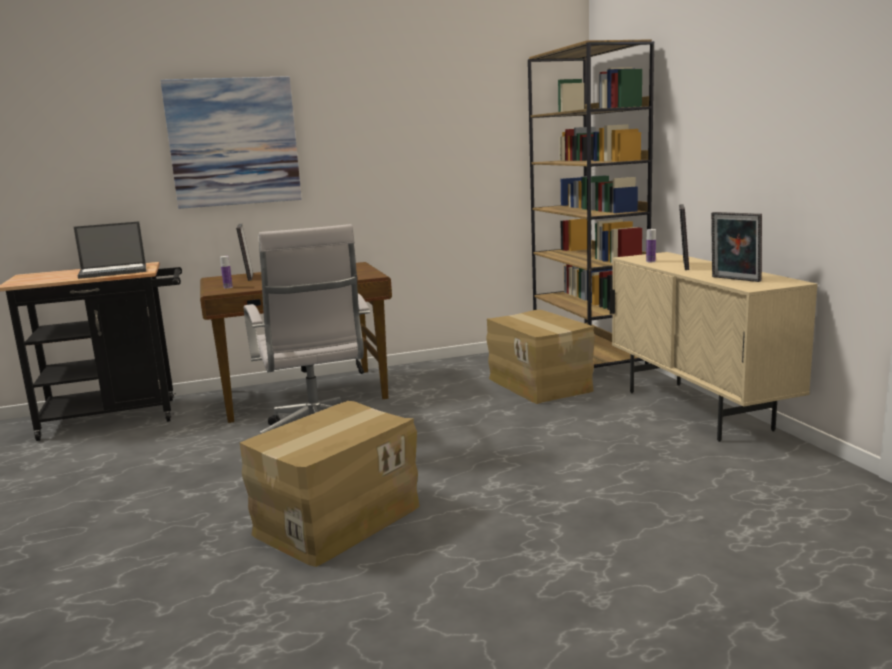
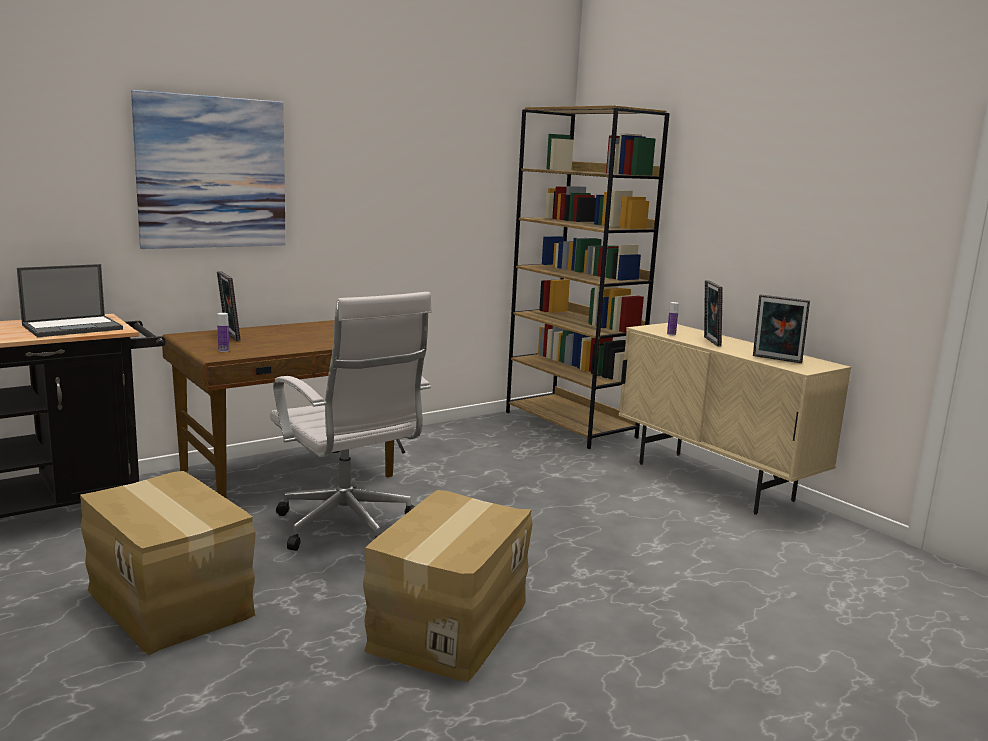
camera: 20 degrees left, 0 degrees up
cardboard box [486,310,595,404] -> cardboard box moved to [80,471,255,655]

